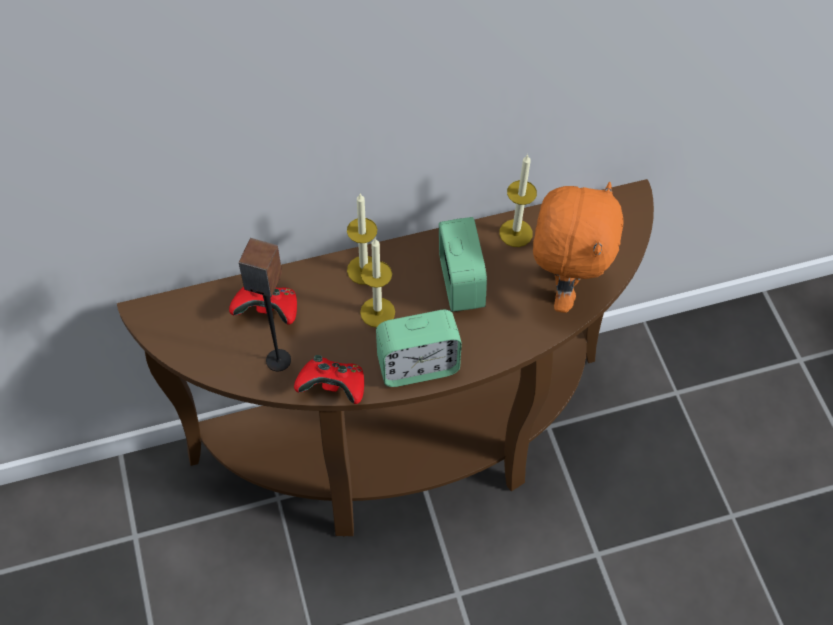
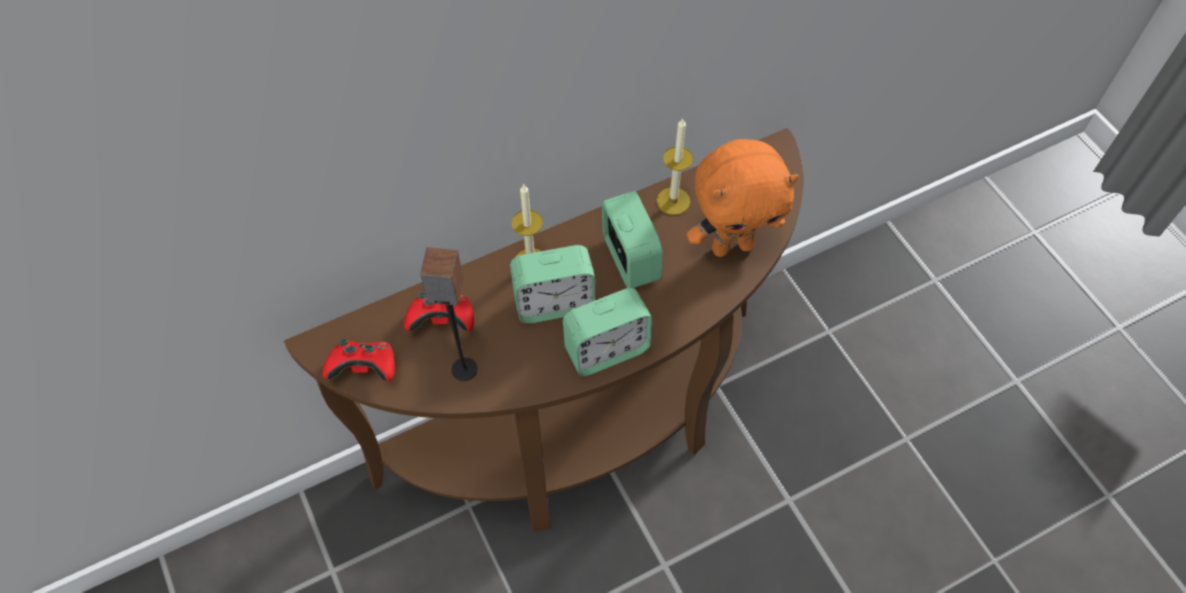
camera: 10 degrees left, 0 degrees up
red game controller [294,355,364,404] -> red game controller moved to [322,339,395,381]
candle [360,238,395,327] -> alarm clock [510,245,595,323]
orange plush toy [533,182,624,313] -> orange plush toy turned 75 degrees clockwise [687,139,799,257]

